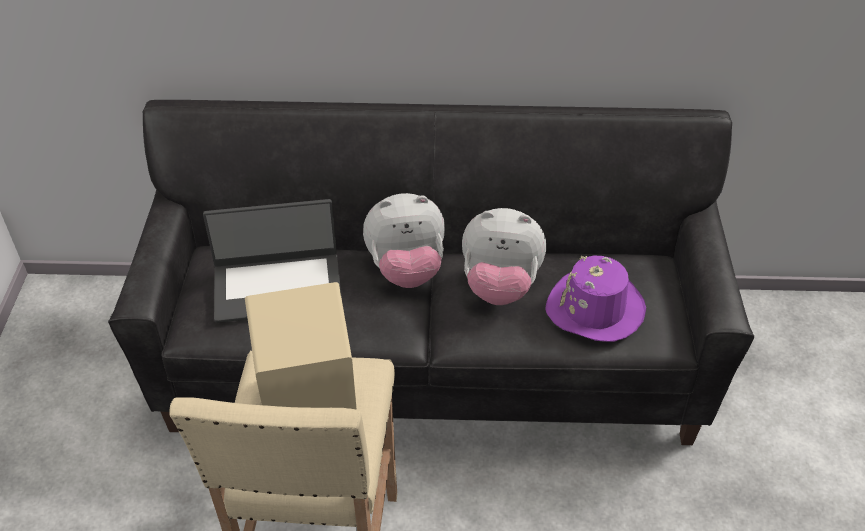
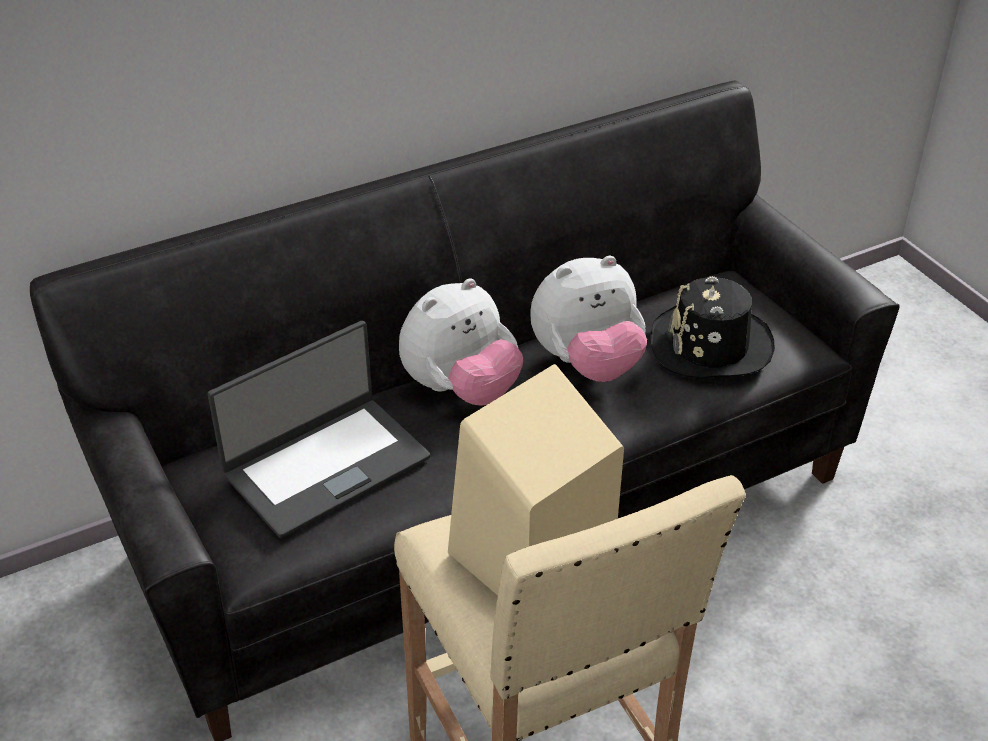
camera: 30 degrees left, 5 degrees down
purple hat [545,256,646,342] -> black hat [651,276,775,379]

